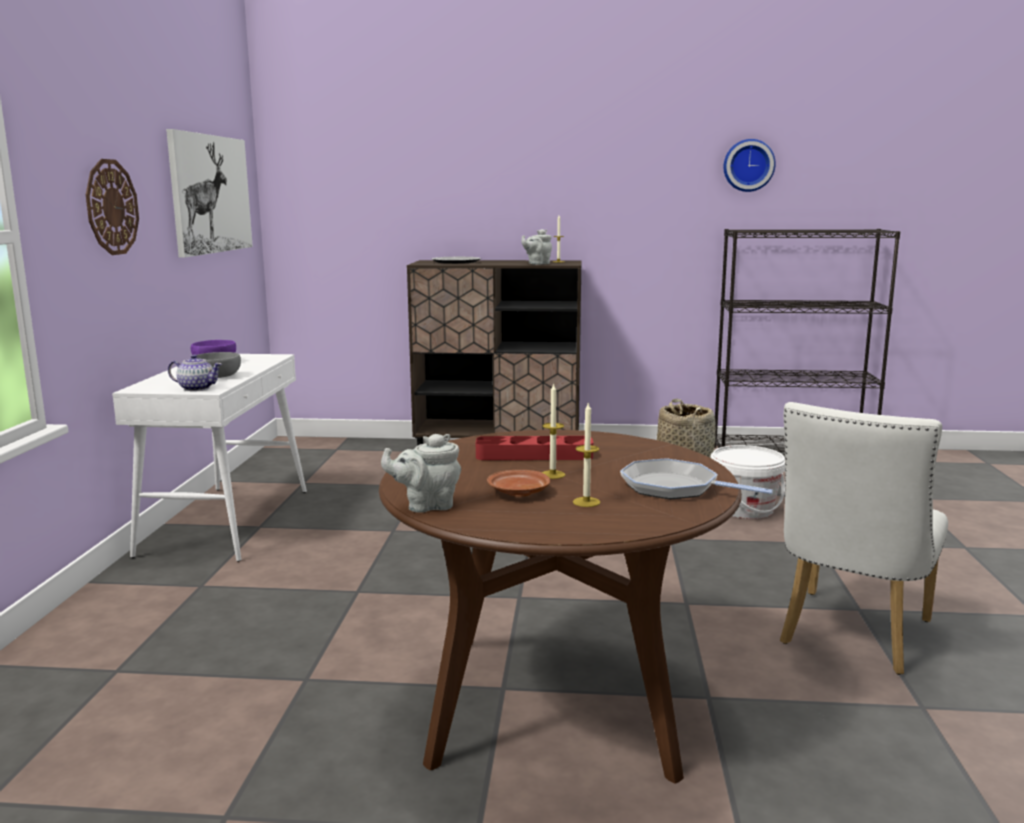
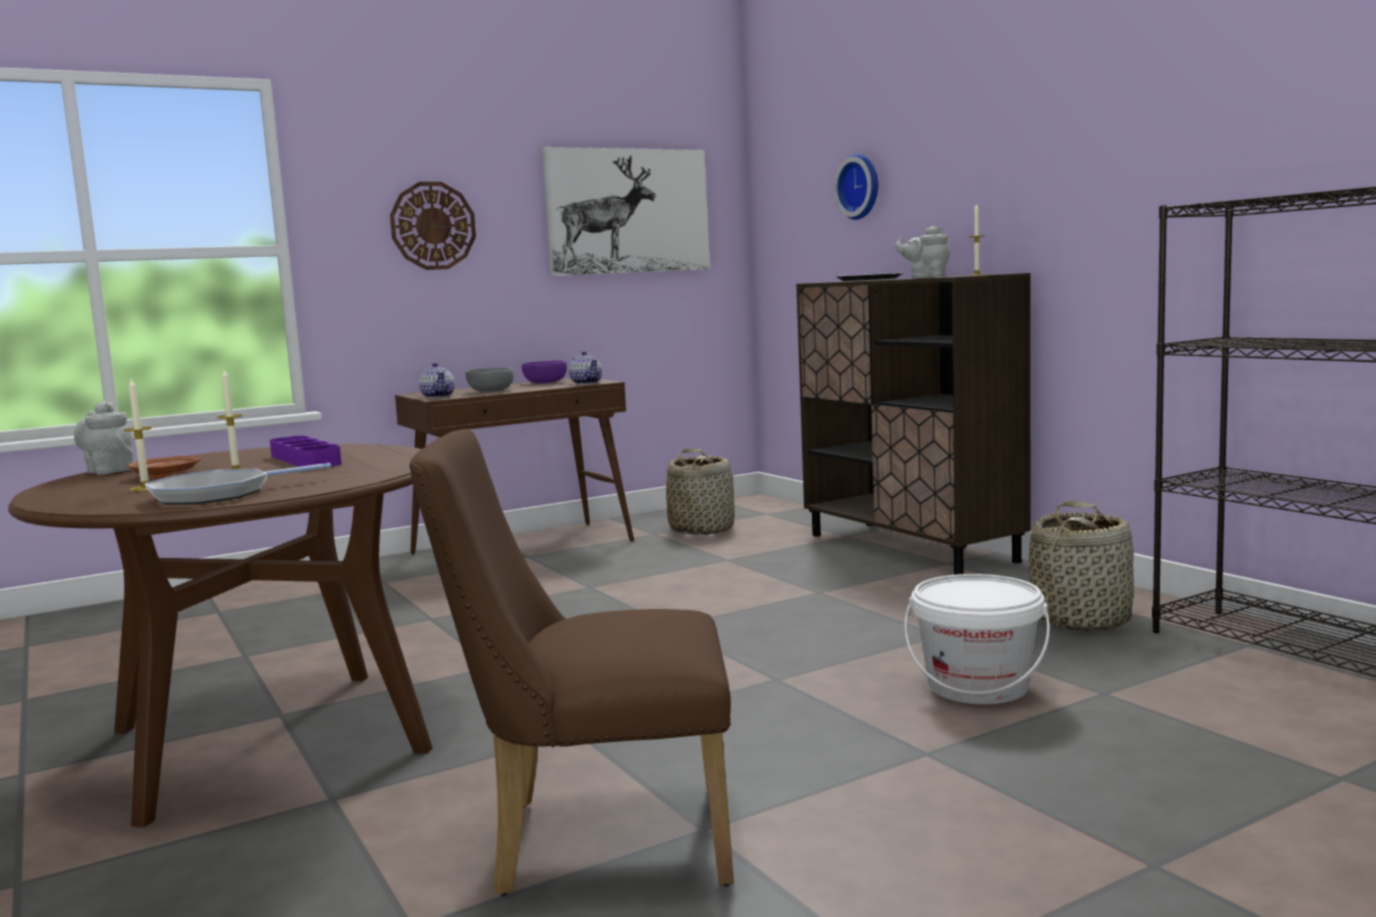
camera: 55 degrees right, 5 degrees down
white console table [112,354,307,562] -> brown console table [395,378,634,554]
red tray [476,436,593,460] -> purple tray [270,436,342,467]
frying pan [620,458,773,499] -> frying pan turned 120 degrees counterclockwise [145,463,331,505]
wall clock [724,139,776,192] -> wall clock moved to [834,154,878,220]
white chair [780,402,948,675] -> brown chair [409,429,734,896]
none -> teapot [569,351,602,384]
none -> basket [666,448,735,535]

